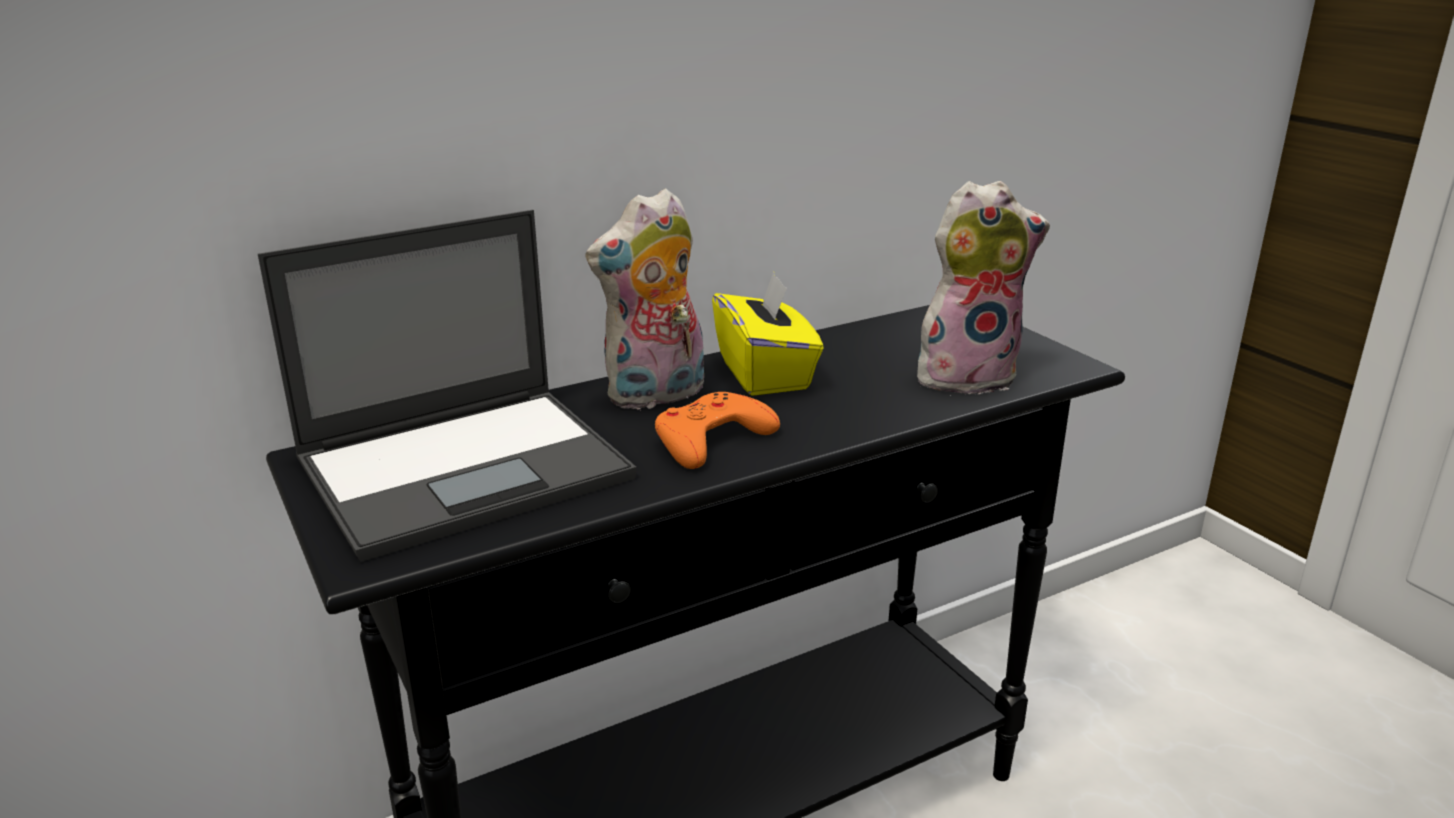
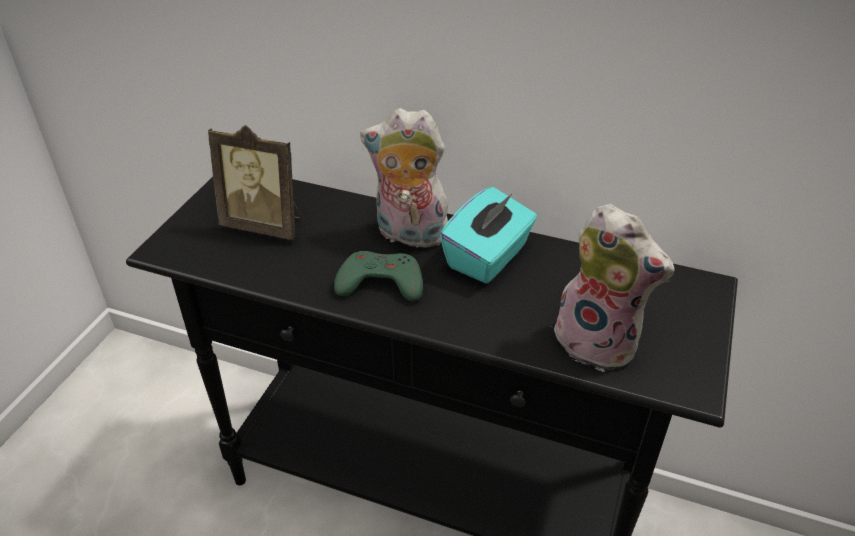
camera: 50 degrees right, 15 degrees up
laptop [258,210,637,562] -> picture frame [208,125,301,240]
orange game controller [655,392,780,469] -> green game controller [334,251,423,301]
yellow tissue box [712,271,824,396] -> turquoise tissue box [440,187,537,283]

